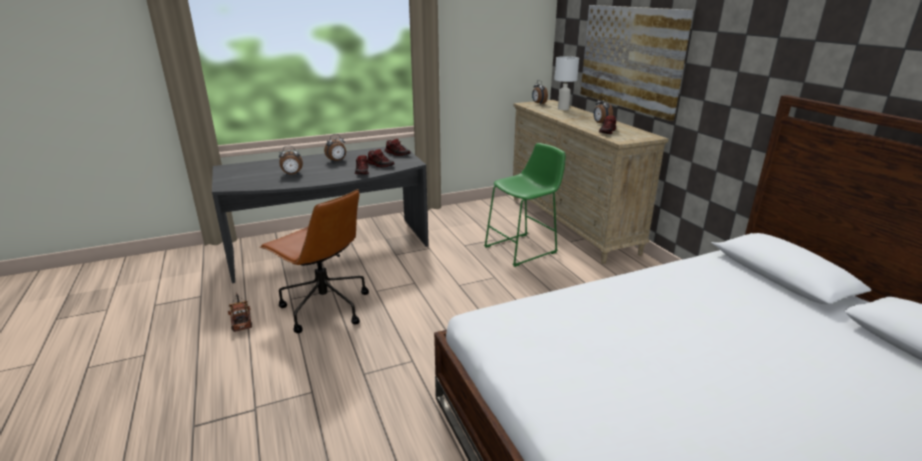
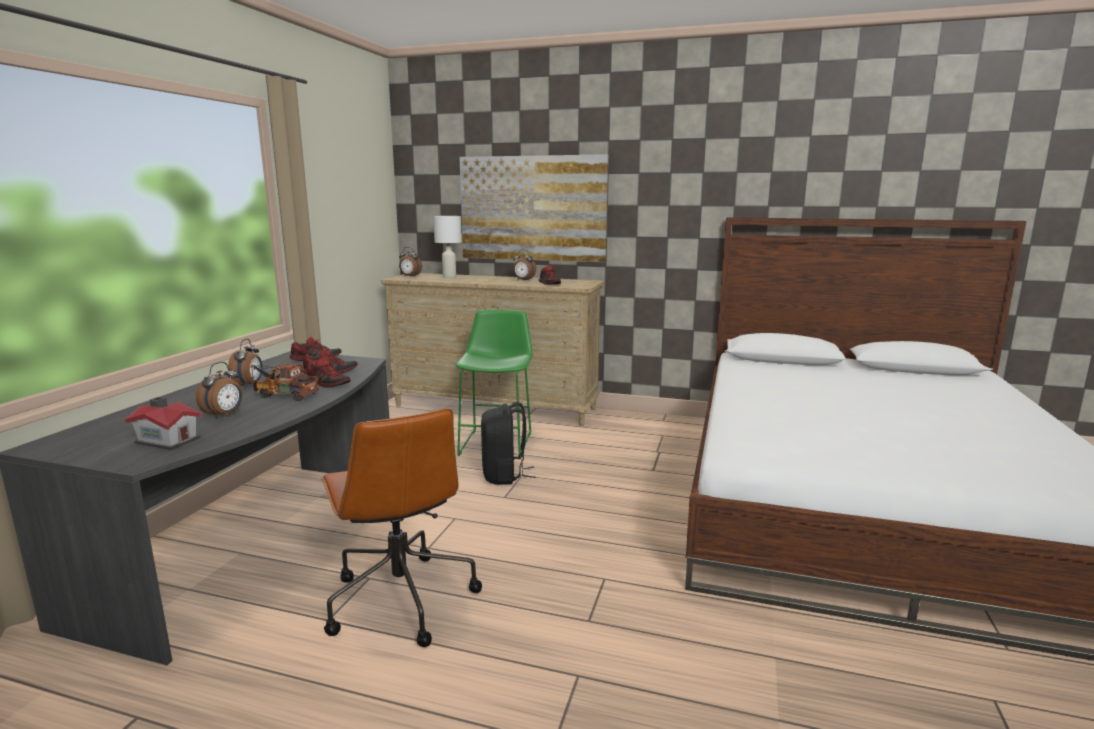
camera: 50 degrees left, 10 degrees down
toy truck [228,292,252,332] -> toy truck moved to [251,363,319,401]
brown office chair [260,189,369,333] -> brown office chair turned 75 degrees clockwise [321,408,482,647]
none -> toy house [125,397,202,450]
none -> black backpack [481,402,535,485]

